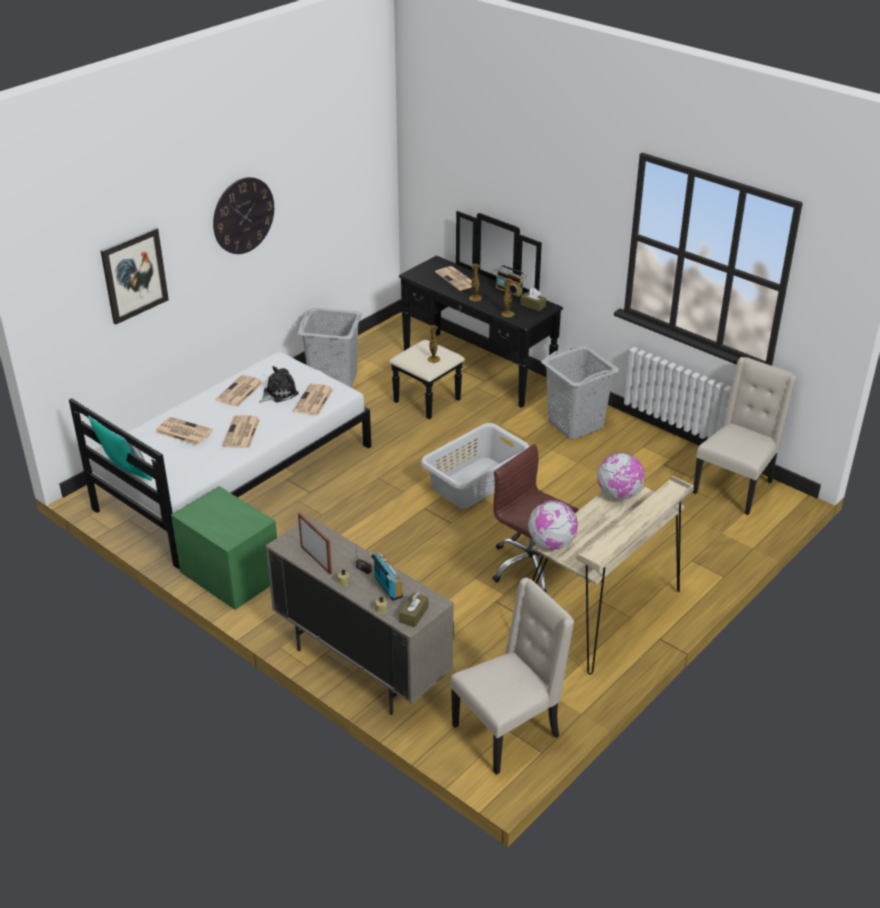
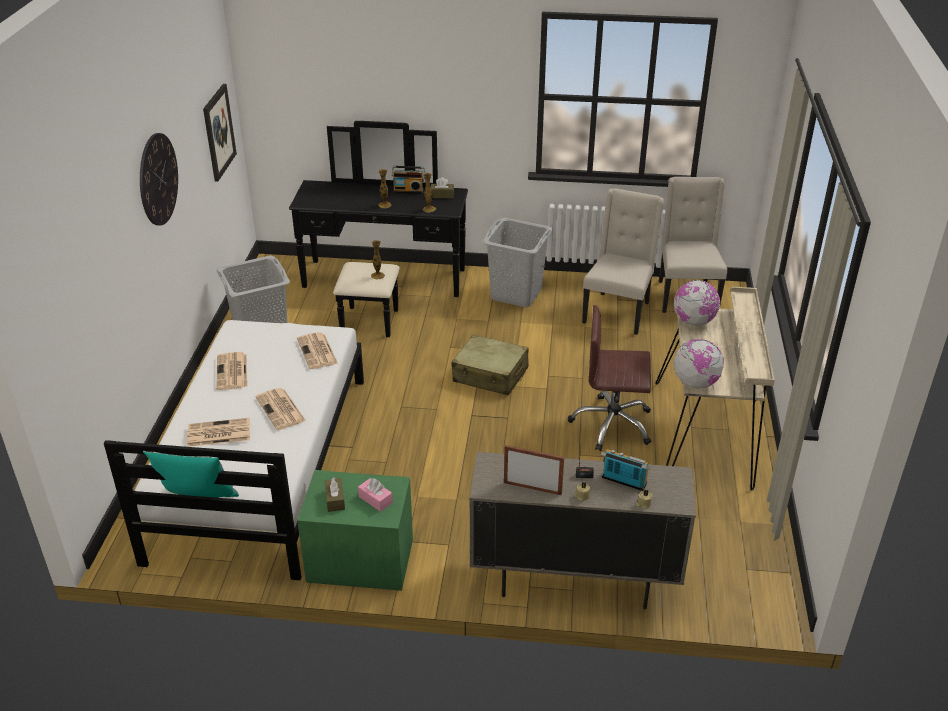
camera: 35 degrees left, 0 degrees up
picture [100,227,169,325] -> picture moved to [203,84,237,182]
plush toy [259,366,299,403] -> none
brown tissue box [399,592,428,627] -> brown tissue box moved to [324,477,345,512]
grey laundry basket [421,423,529,509] -> beige suitcase [452,335,529,395]
newspaper [435,266,472,291] -> none
beige chair [450,578,574,775] -> beige chair moved to [582,188,664,335]
none -> pink tissue box [358,478,393,512]

